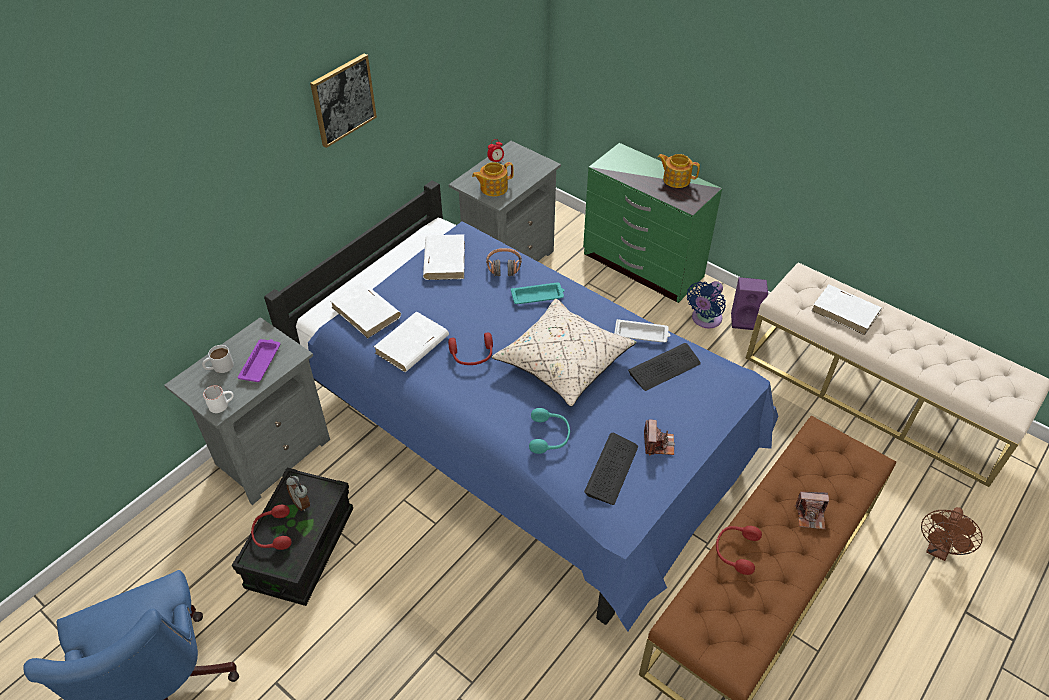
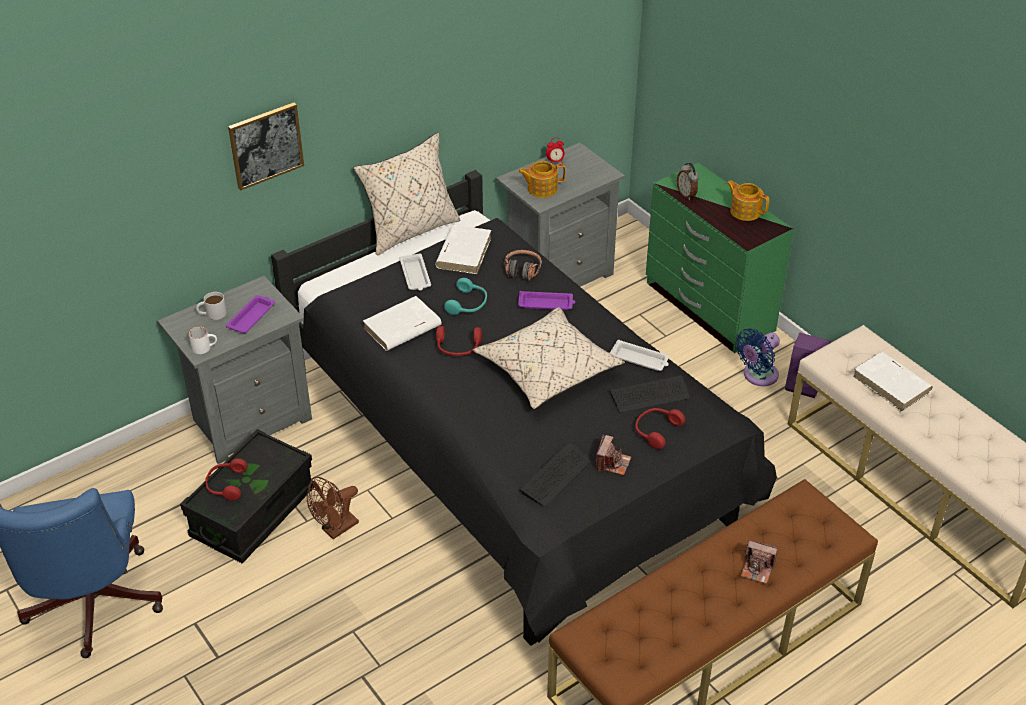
camera: 15 degrees right, 5 degrees down
blue bed [264,180,778,631] -> black bed [271,170,777,646]
alarm clock [286,476,310,511] -> alarm clock moved to [677,163,699,200]
picture [310,53,377,148] -> picture moved to [228,103,304,190]
white book [330,282,401,338] -> none
turquoise tray [511,282,564,304] -> purple tray [518,291,575,310]
turquoise headphones [529,408,570,454] -> turquoise headphones moved to [444,278,487,315]
red headphones [716,526,762,575] -> red headphones moved to [635,408,685,449]
brown fan [921,507,983,561] -> brown fan moved to [307,477,359,539]
none -> beige pillow [354,133,460,256]
none -> white tray [399,253,431,291]

